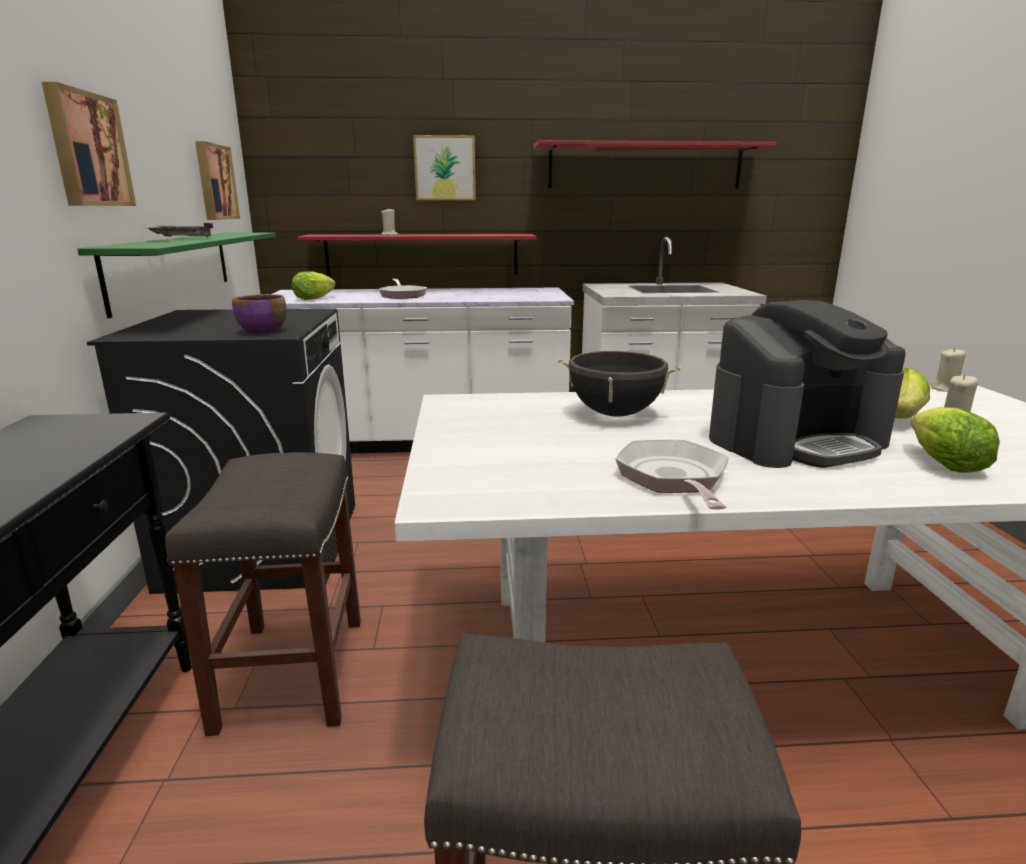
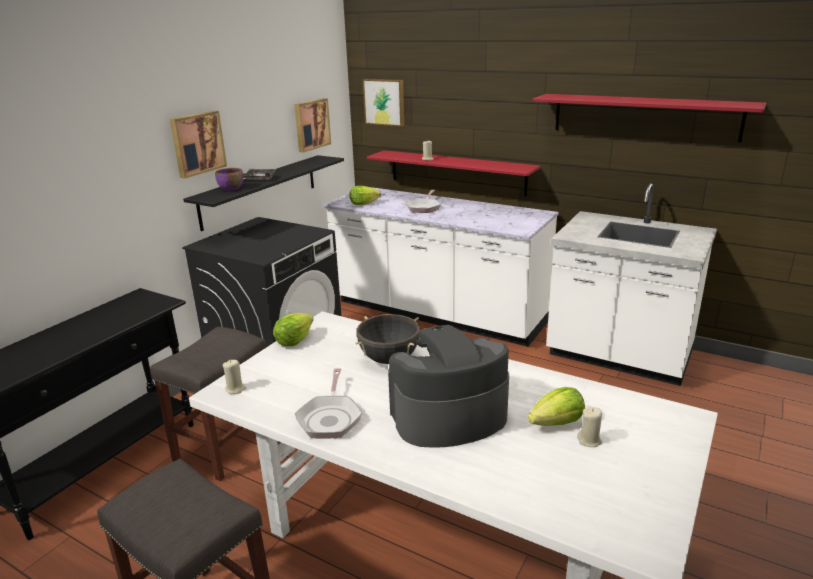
camera: 35 degrees right, 5 degrees up
green shelf [77,232,276,318] -> black shelf [183,155,344,231]
purple bowl [232,294,287,334] -> purple bowl moved to [215,168,243,191]
picture [413,135,476,200] -> picture moved to [363,79,404,127]
frying pan [615,440,728,510] -> frying pan turned 150 degrees clockwise [295,368,362,439]
coffee machine [709,300,906,468] -> coffee machine turned 150 degrees clockwise [388,325,509,448]
lettuce [910,407,1000,473] -> lettuce moved to [273,313,313,346]
beige candle [930,348,966,392] -> beige candle moved to [223,360,247,394]

